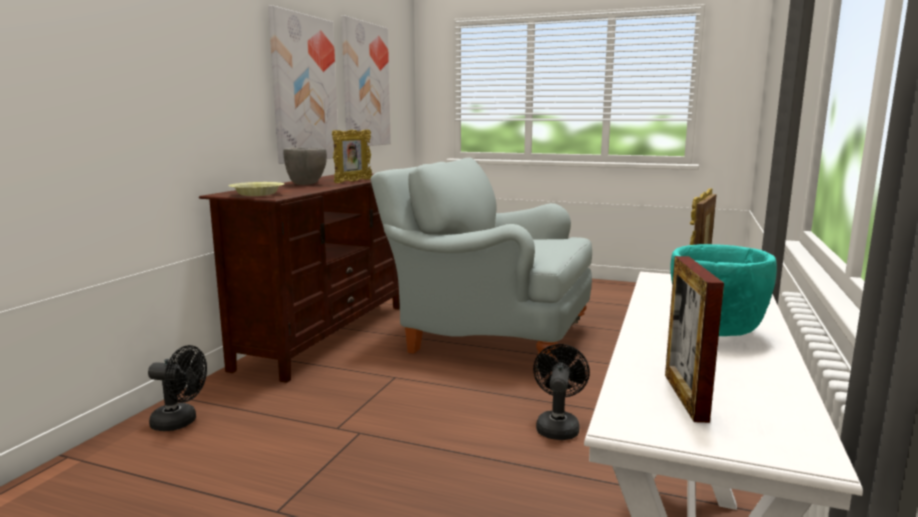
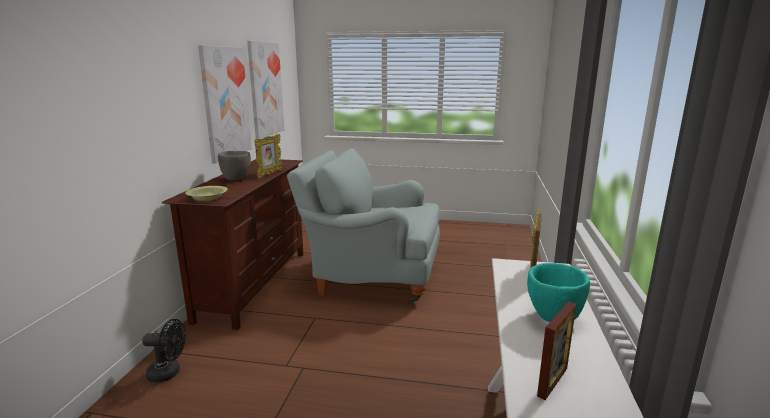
camera: 10 degrees left, 5 degrees up
black fan [533,344,590,440] -> none
picture frame [665,256,724,423] -> picture frame turned 135 degrees counterclockwise [537,302,576,400]

